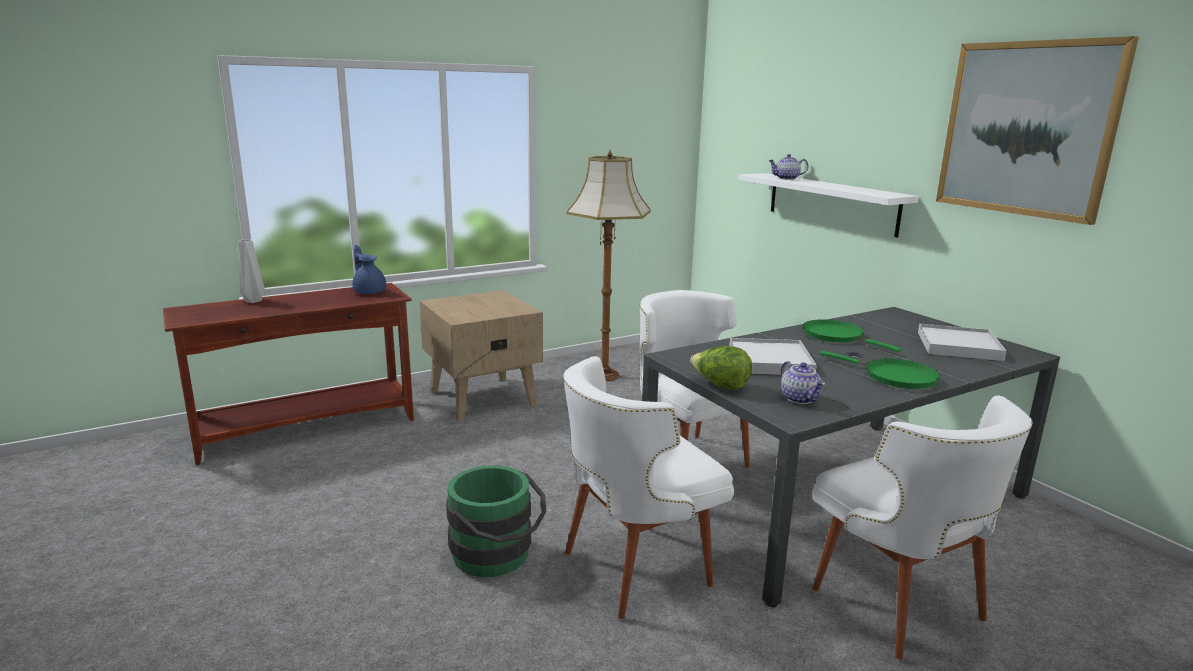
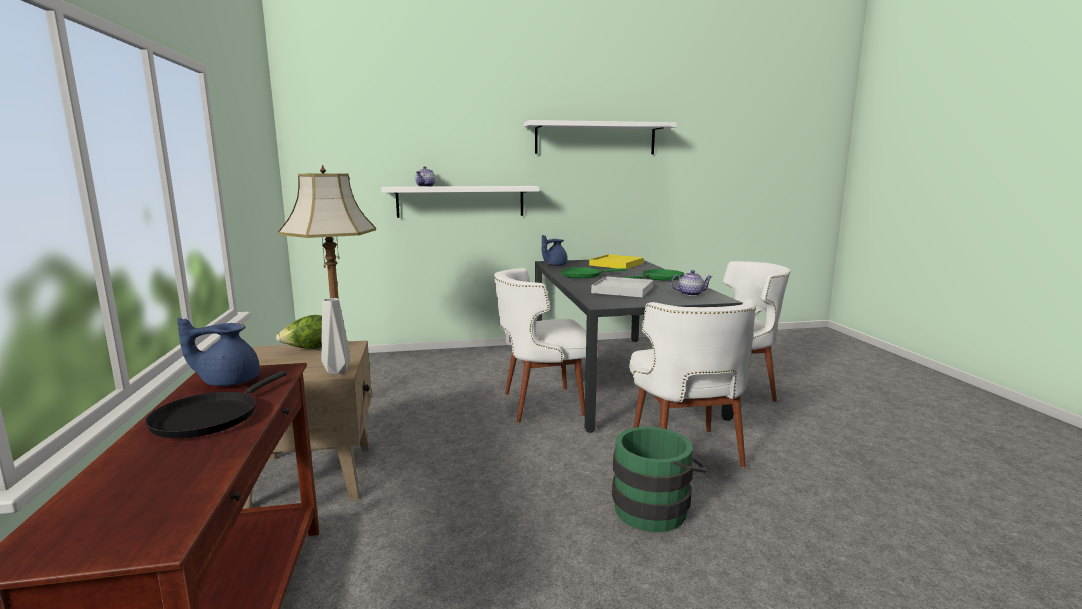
camera: 70 degrees left, 5 degrees down
grey vase [238,239,265,303] -> grey vase moved to [321,298,350,374]
lettuce [690,346,752,390] -> lettuce moved to [276,315,322,349]
white tray [918,324,1007,361] -> yellow tray [589,254,644,269]
picture [936,36,1139,225] -> white shelf [524,120,677,154]
none -> black frying pan [145,371,287,438]
none -> blue teapot [542,235,568,266]

